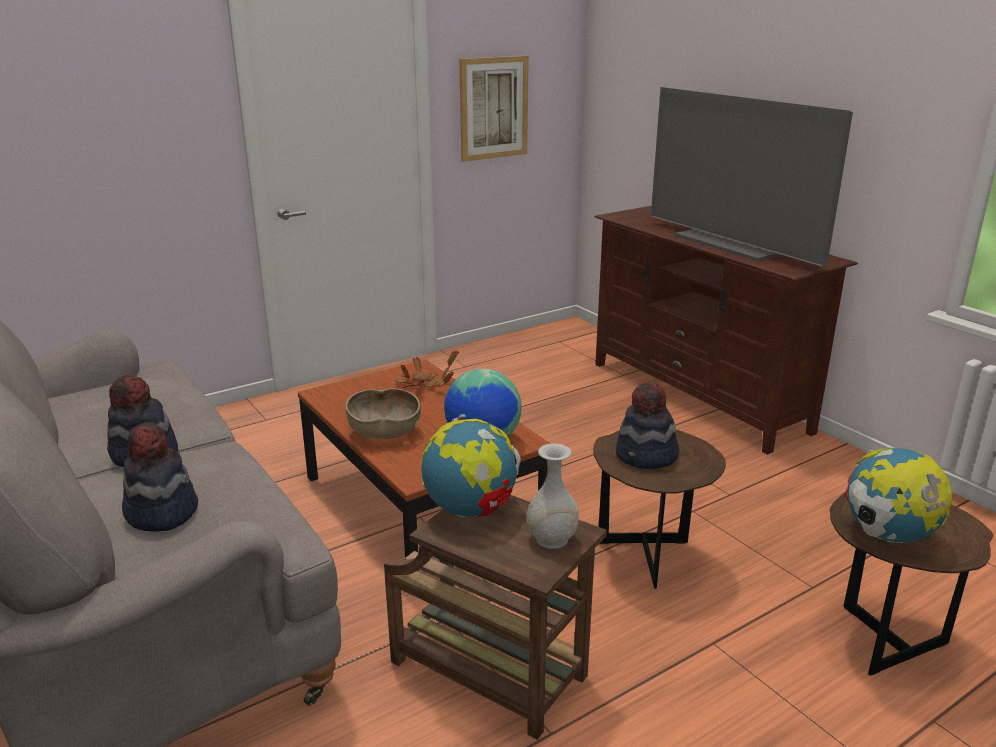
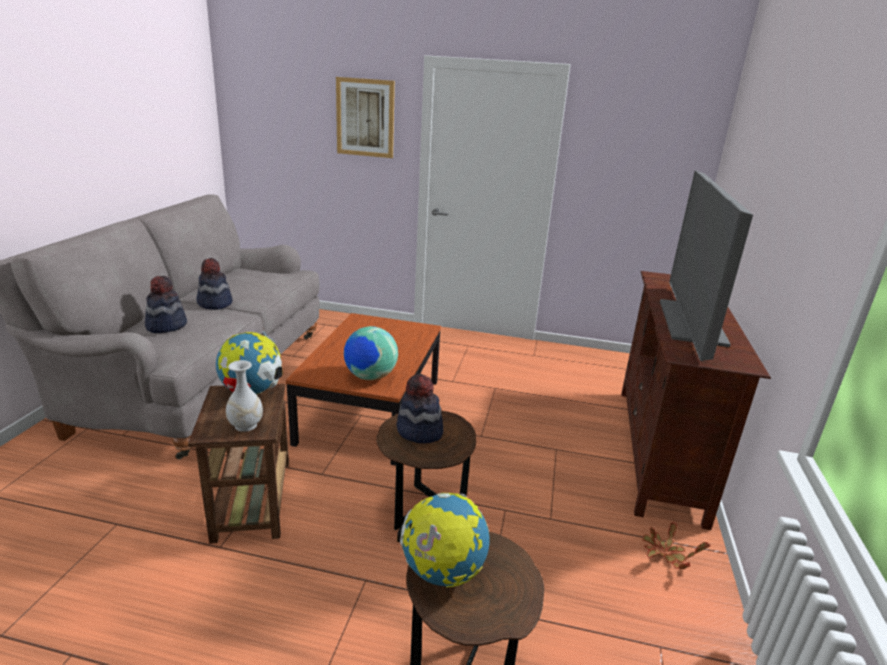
camera: 45 degrees right, 0 degrees up
brown bowl [346,388,421,439] -> none
potted plant [395,350,459,388] -> potted plant moved to [642,522,711,569]
picture [459,56,529,162] -> picture moved to [336,77,395,158]

